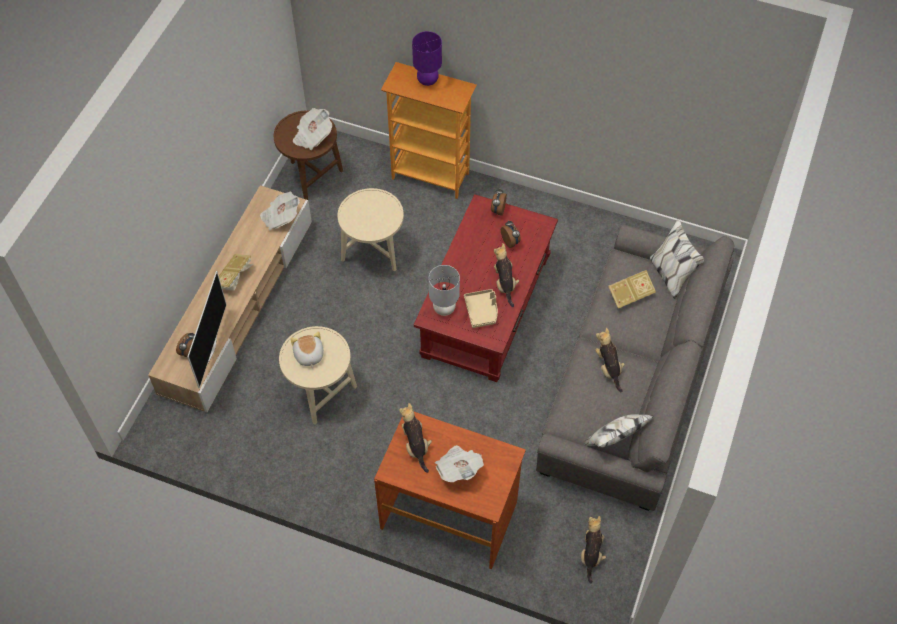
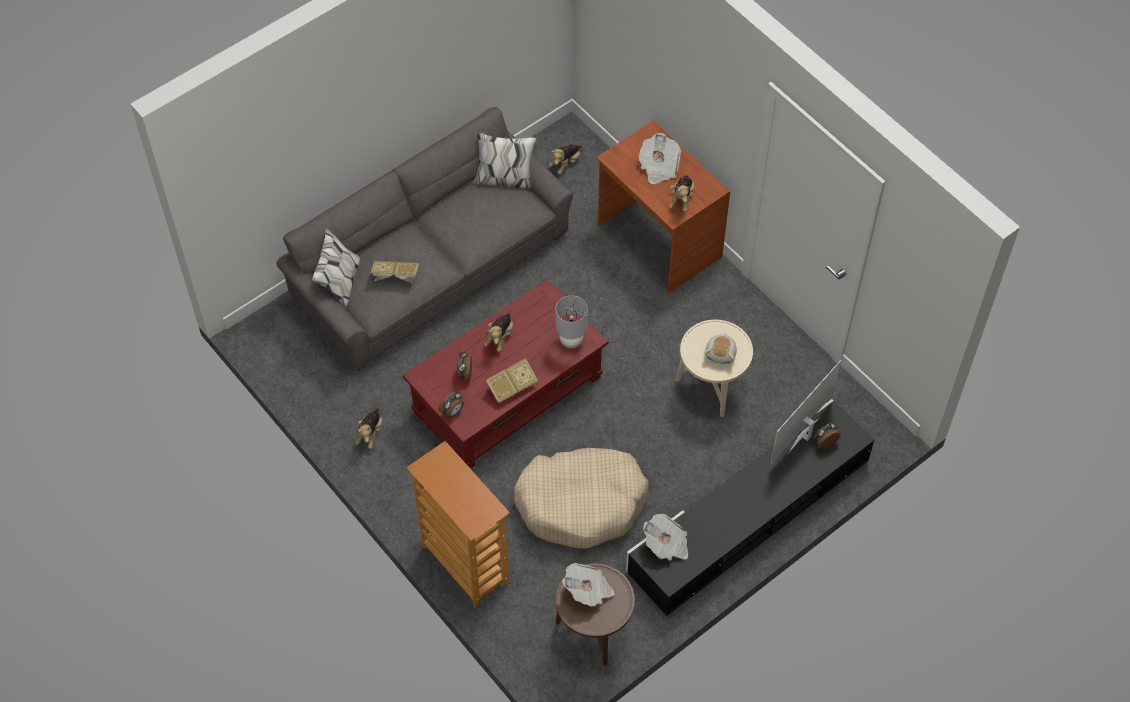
camera: 150 degrees left, 0 degrees up
beige tv stand [148,185,312,412] -> black tv stand [626,399,875,616]
book [219,254,254,291] -> book moved to [486,358,538,403]
beige side table [338,188,404,272] -> beige dog bed [514,448,649,549]
purple table lamp [412,31,442,86] -> none
beige tray [464,289,498,328] -> none
plush toy [595,328,625,392] -> plush toy moved to [355,408,383,449]

